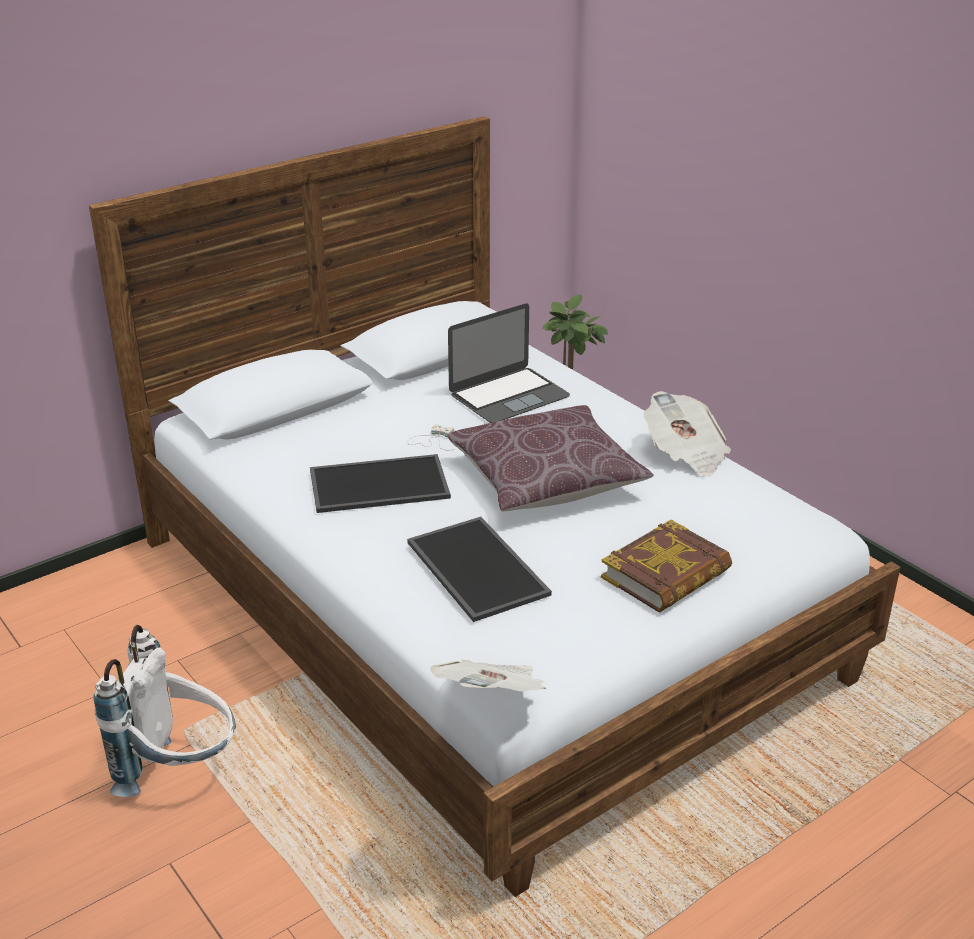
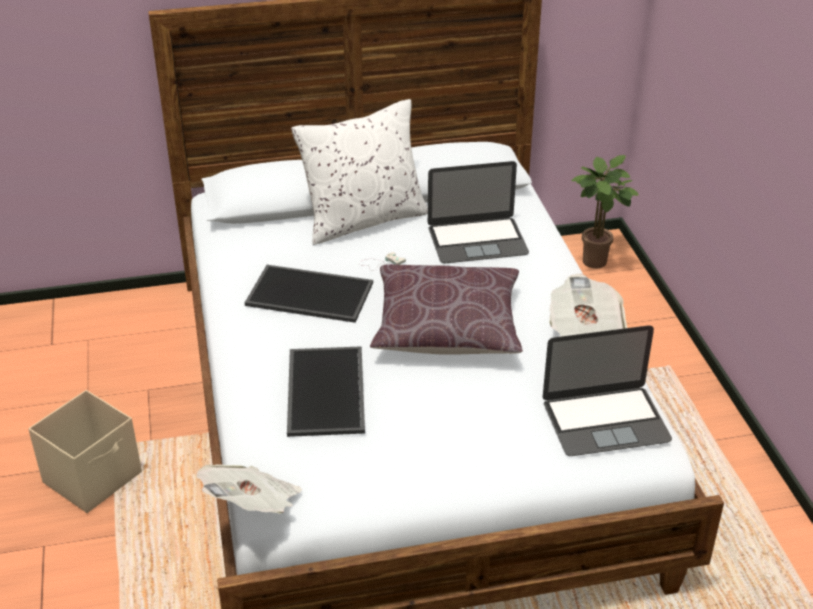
camera: 25 degrees right, 5 degrees up
white backpack [93,625,236,797] -> beige storage box [28,390,142,513]
book [601,520,732,613] -> none
none -> white pillow [291,99,428,245]
none -> laptop [543,325,672,456]

